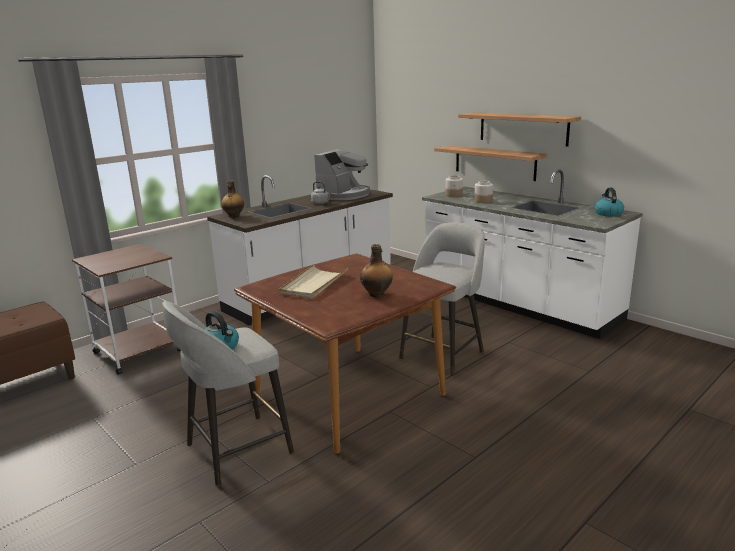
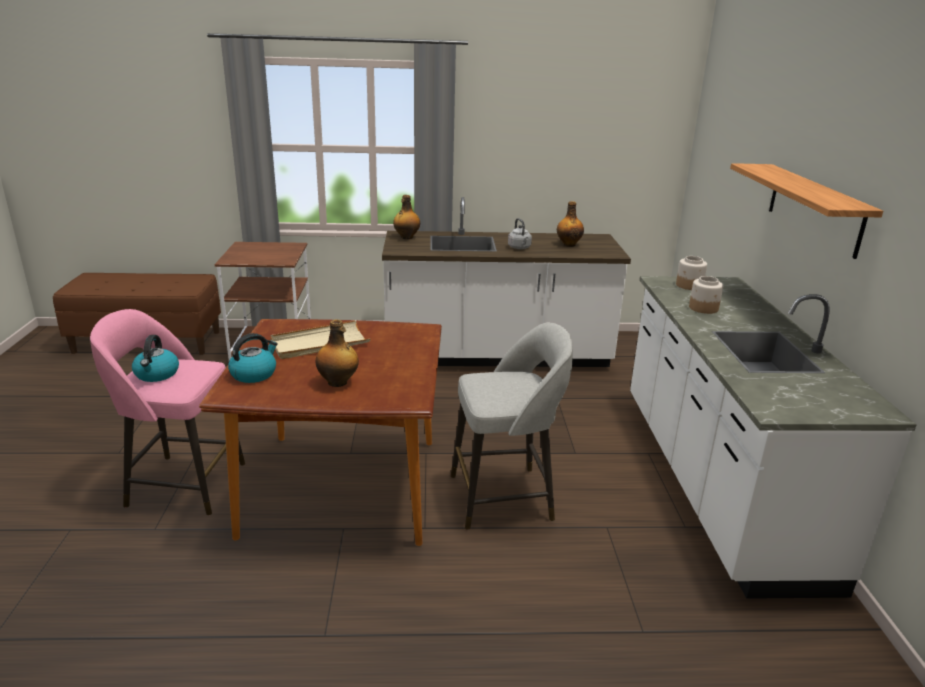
camera: 40 degrees right, 5 degrees up
grey stool [162,301,294,486] -> pink stool [90,309,245,515]
coffee machine [314,149,370,200] -> bottle [557,201,584,247]
shelf [434,145,547,181] -> none
kettle [594,188,624,216] -> kettle moved to [228,333,278,383]

